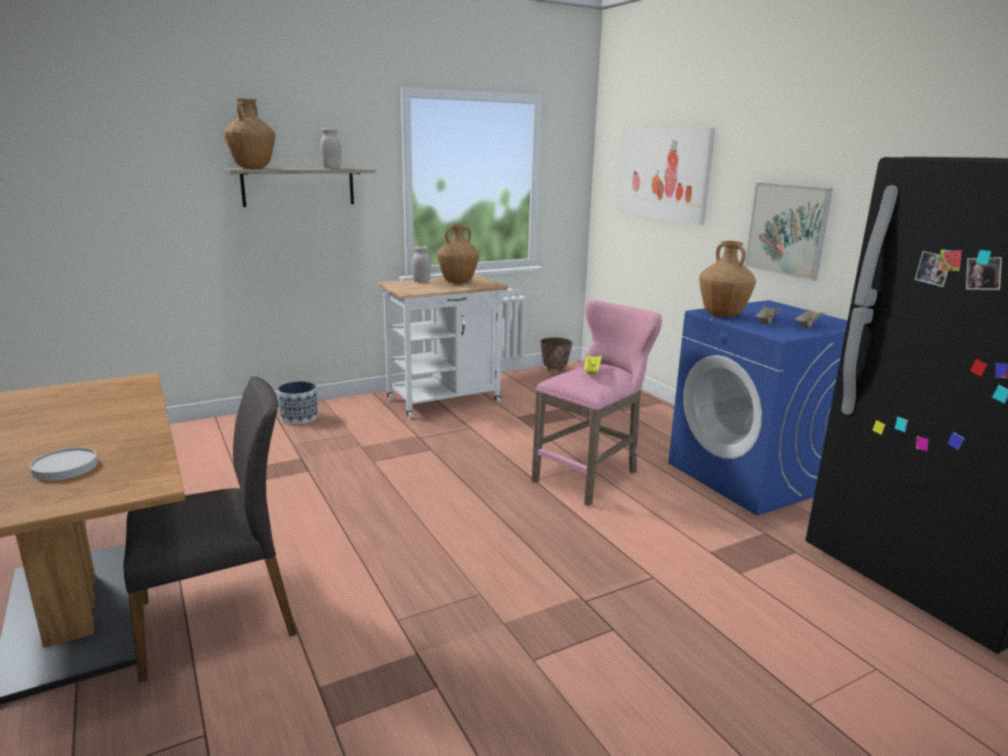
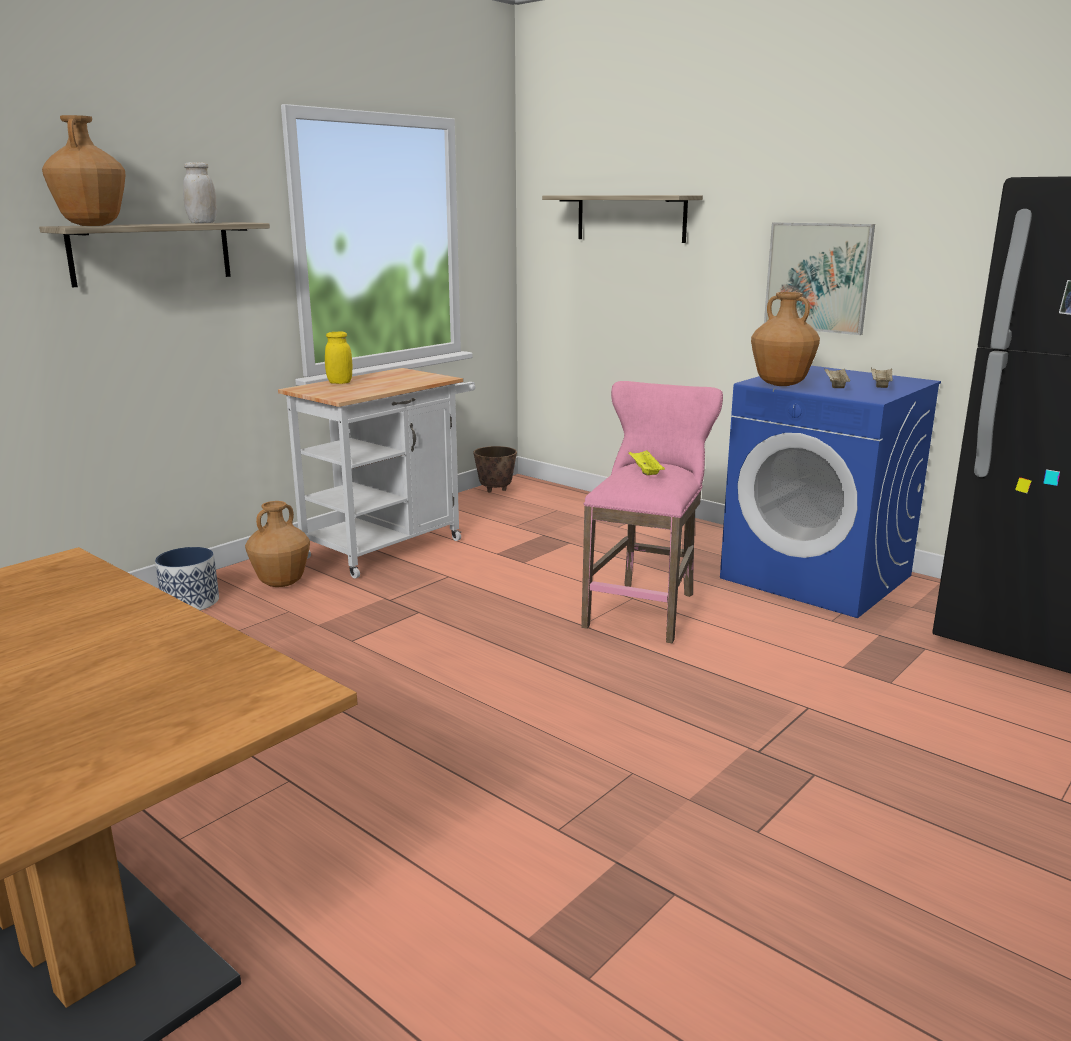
camera: 20 degrees left, 0 degrees up
white plate [30,448,98,481] -> none
grey chair [123,376,297,682] -> none
white jar [412,246,431,282] -> yellow jar [325,331,352,384]
brown vase [437,224,479,284] -> brown vase moved to [245,501,310,587]
picture [616,128,715,225] -> shelf [542,195,703,243]

